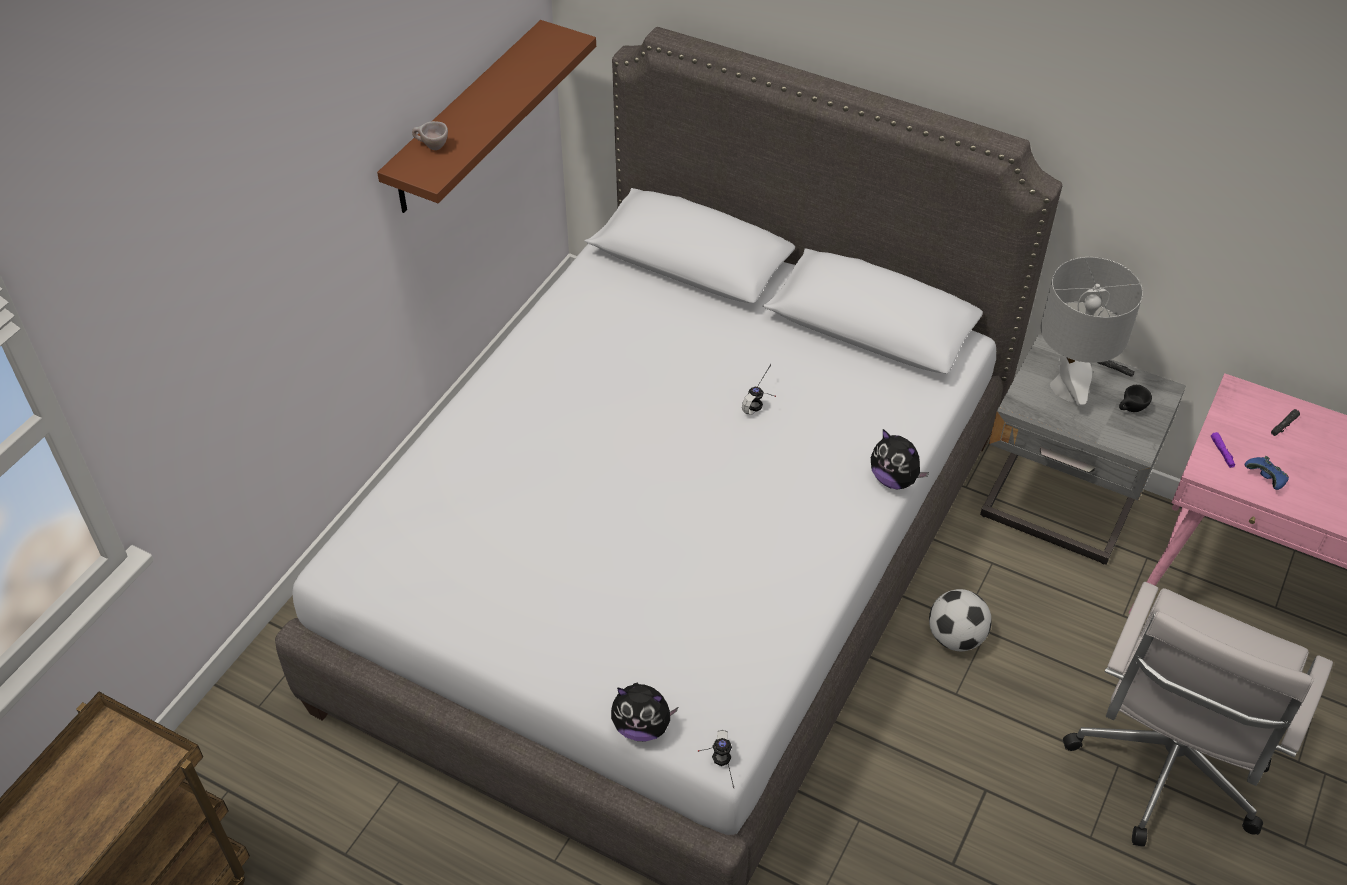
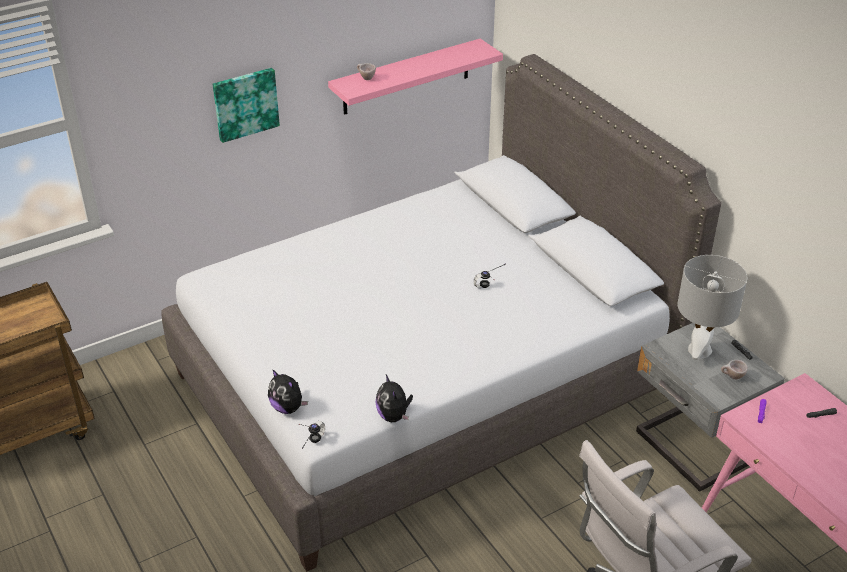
camera: 30 degrees right, 10 degrees down
brown shelf [377,20,596,213] -> pink shelf [328,38,503,115]
plush toy [871,429,929,490] -> plush toy moved to [376,374,413,422]
football [929,589,992,651] -> none
black cup [1119,385,1152,412] -> beige cup [721,360,748,379]
blue game controller [1245,456,1289,490] -> none
none -> picture [213,68,280,143]

